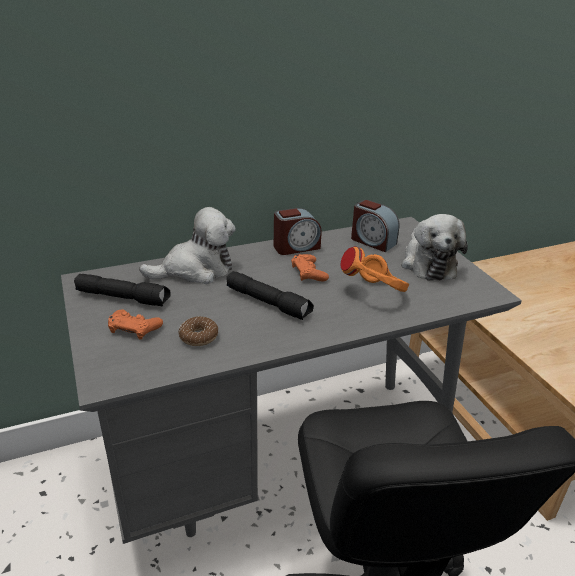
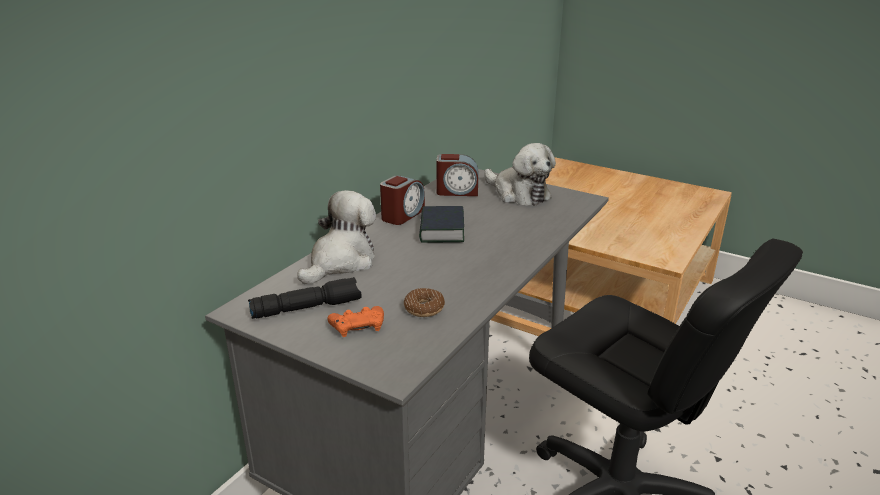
camera: 35 degrees left, 5 degrees down
black flashlight [226,271,314,320] -> none
orange game controller [291,254,329,281] -> book [419,206,464,243]
orange headphones [340,246,409,292] -> none

